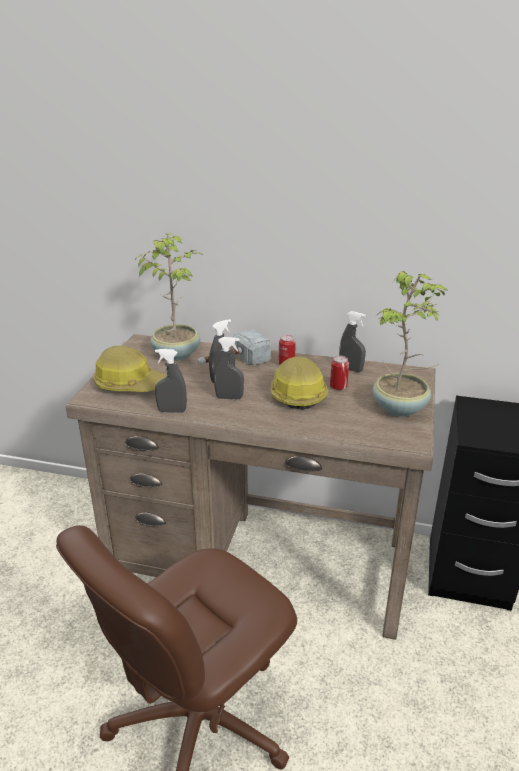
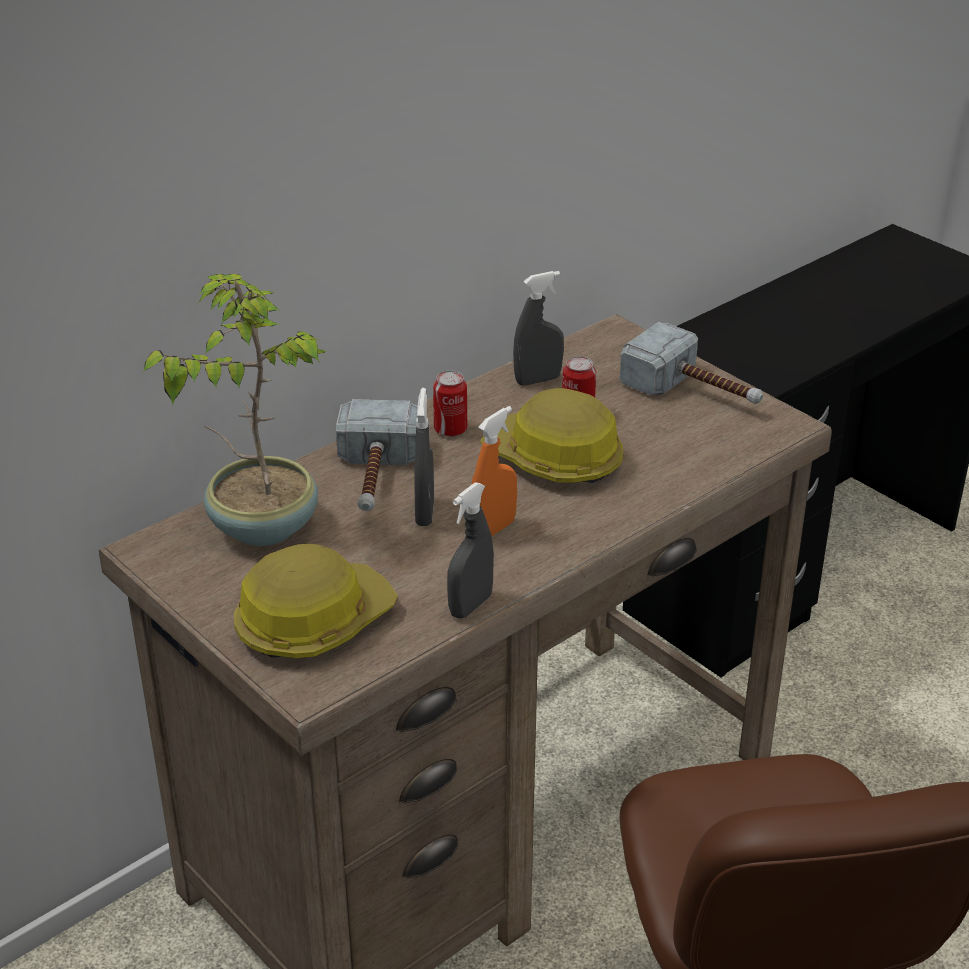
camera: 55 degrees left, 5 degrees up
grey spray bottle [214,337,244,400] -> orange spray bottle [472,406,517,536]
potted plant [373,271,449,417] -> hammer [619,322,763,404]

